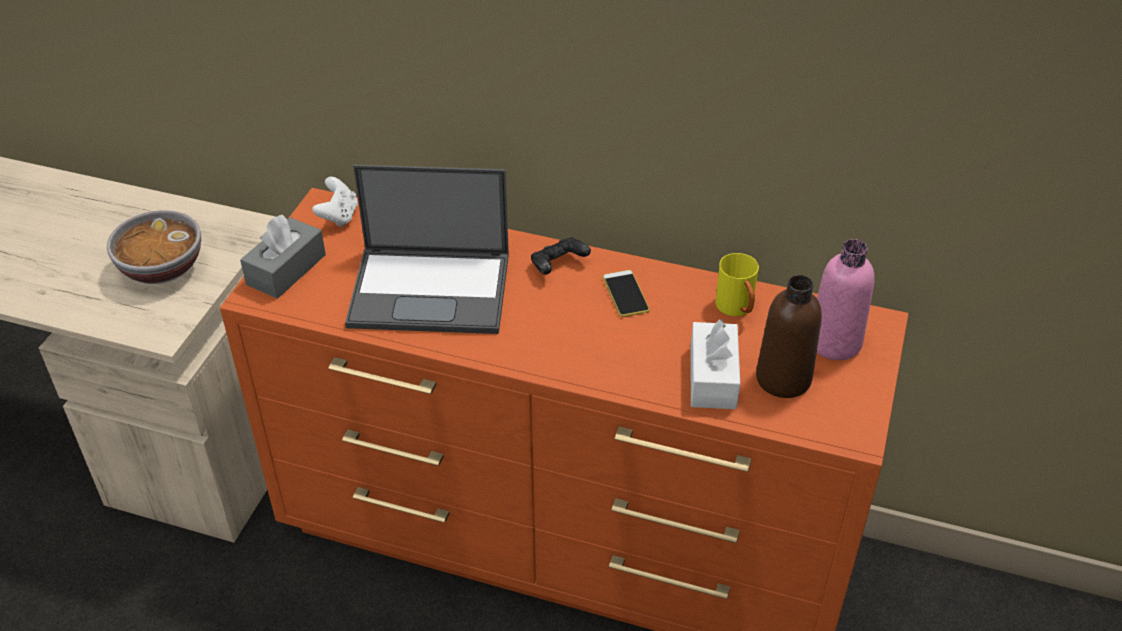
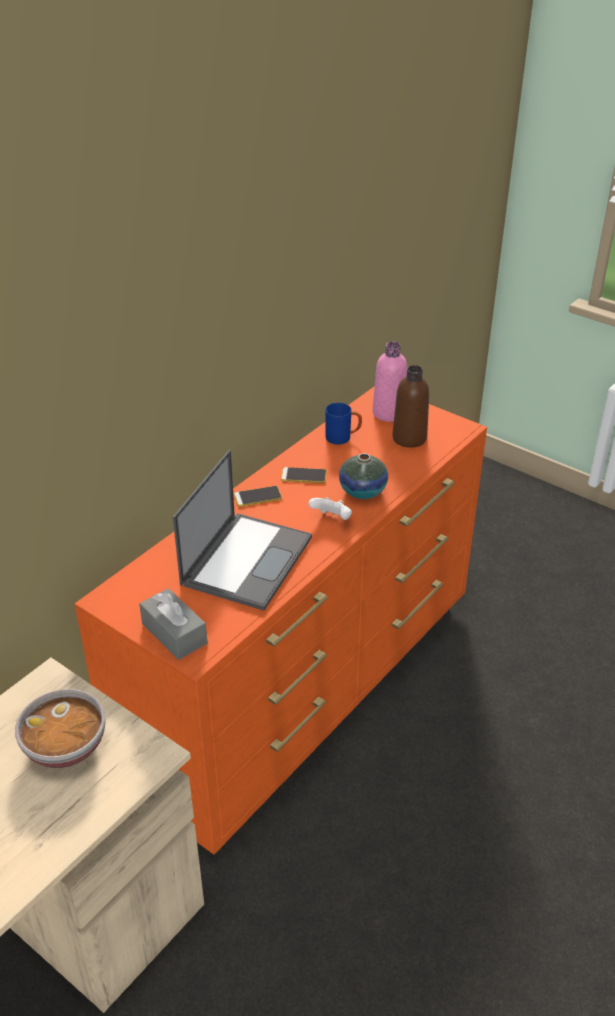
camera: 70 degrees left, 5 degrees down
white game controller [312,177,358,227] -> white game controller moved to [308,497,352,520]
black game controller [531,237,591,275] -> phone [234,486,283,507]
white tissue box [690,319,740,409] -> none
yellow mug [716,253,759,316] -> blue mug [326,403,362,445]
none -> vase [339,453,388,499]

